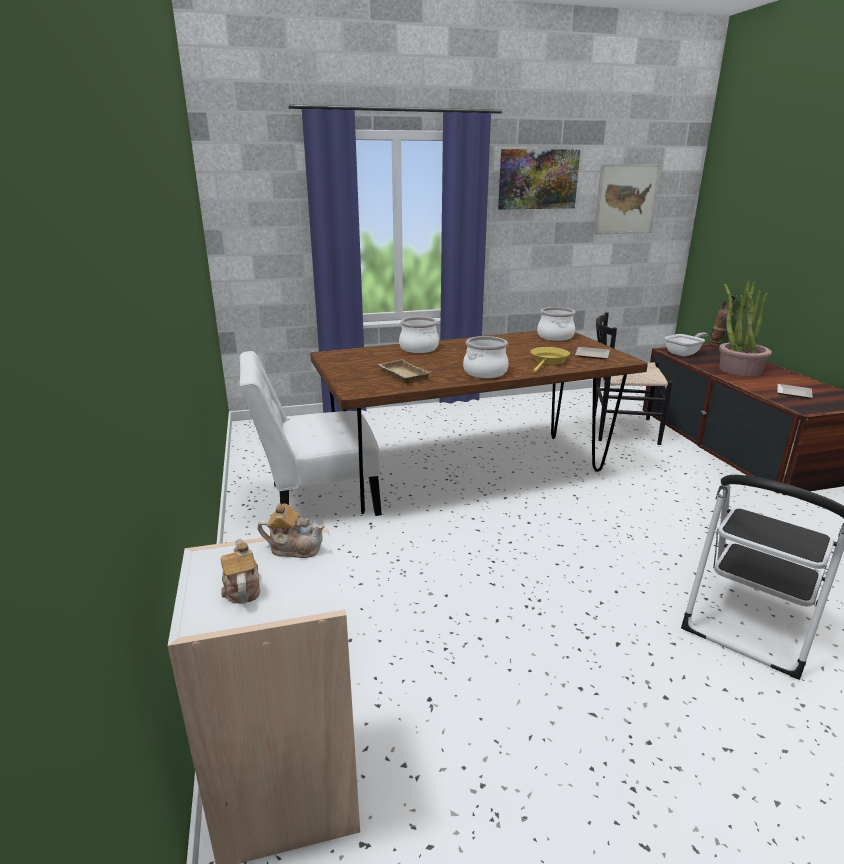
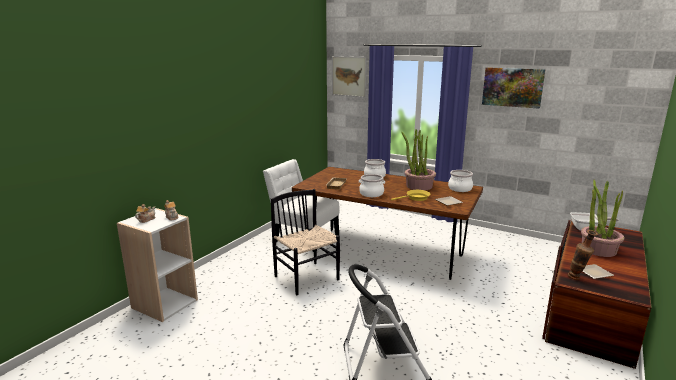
camera: 45 degrees right, 5 degrees down
black chair [592,312,673,445] -> black chair moved to [271,189,340,295]
picture [594,164,661,235] -> picture moved to [332,56,367,97]
vase [708,294,738,347] -> vase moved to [568,230,598,280]
none -> potted plant [401,129,436,190]

